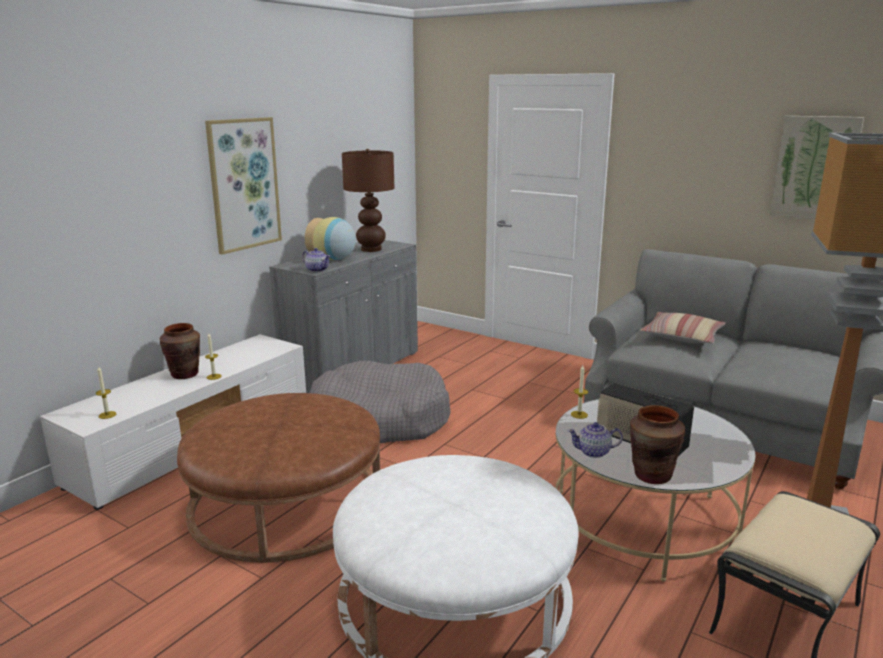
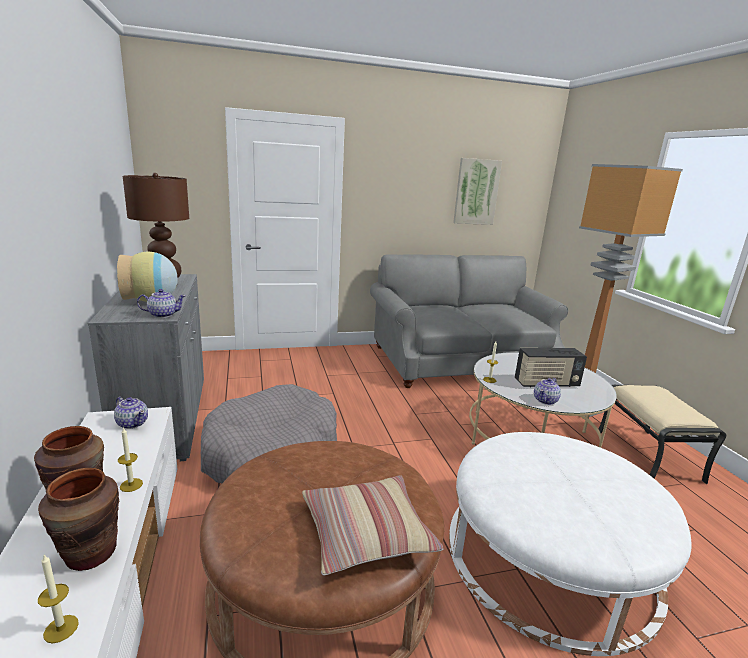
camera: 50 degrees left, 0 degrees up
picture [205,117,282,255] -> none
brown vase [630,405,686,484] -> brown vase moved to [38,468,119,571]
pillow [640,312,726,344] -> pillow moved to [302,475,443,576]
none -> teapot [114,397,148,429]

